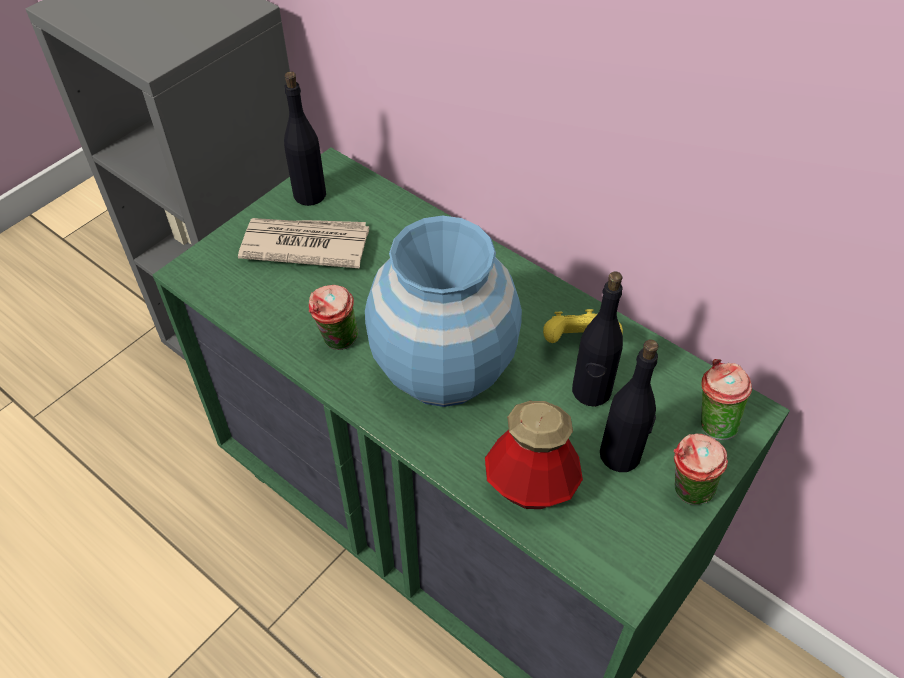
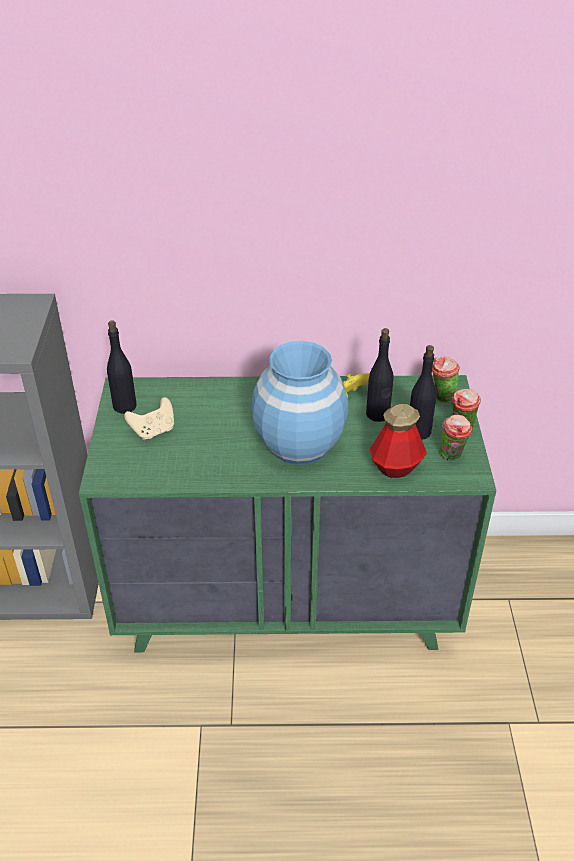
camera: 40 degrees left, 10 degrees down
newspaper [238,218,369,268] -> beige game controller [124,397,174,440]
cup [309,285,358,350] -> cup moved to [440,415,473,461]

